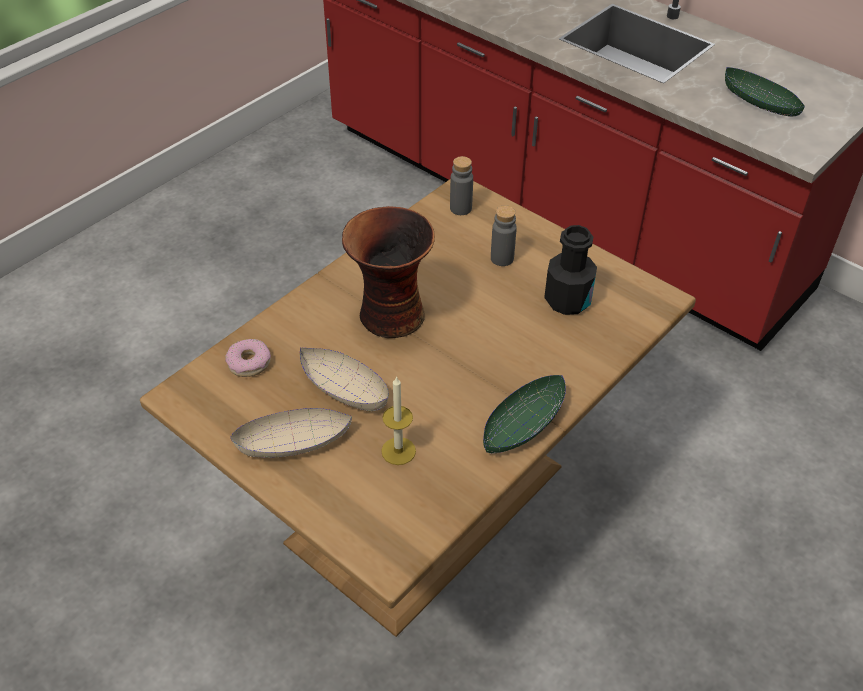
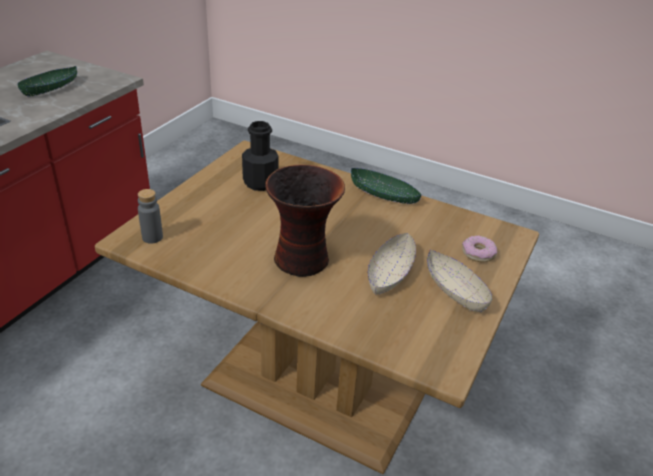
camera: 105 degrees left, 10 degrees down
donut [225,339,271,377] -> donut moved to [462,236,497,262]
candle [381,376,416,465] -> none
grey bottle [491,205,517,266] -> none

